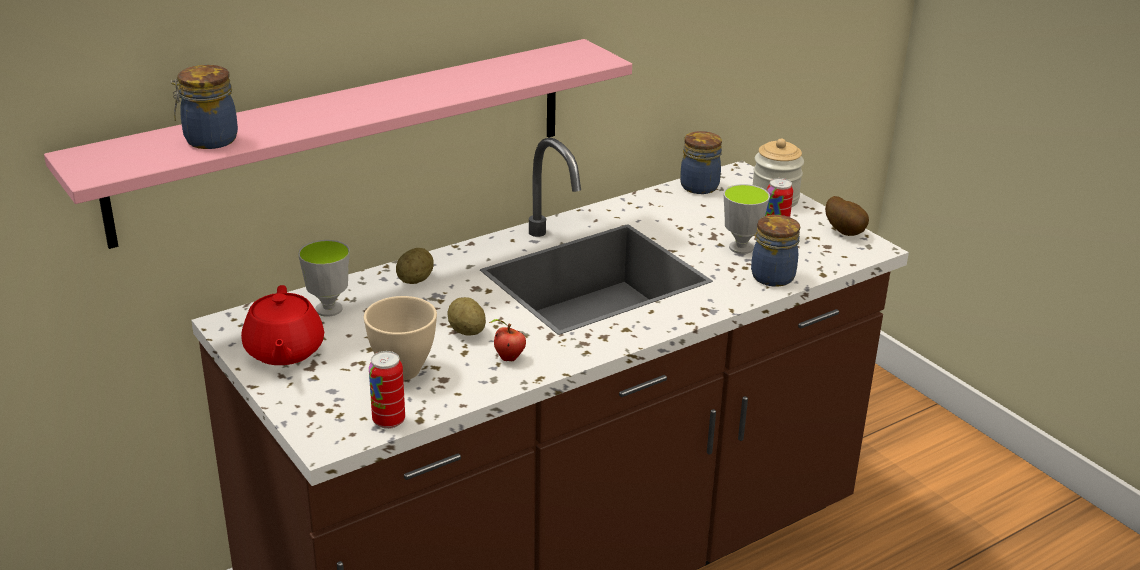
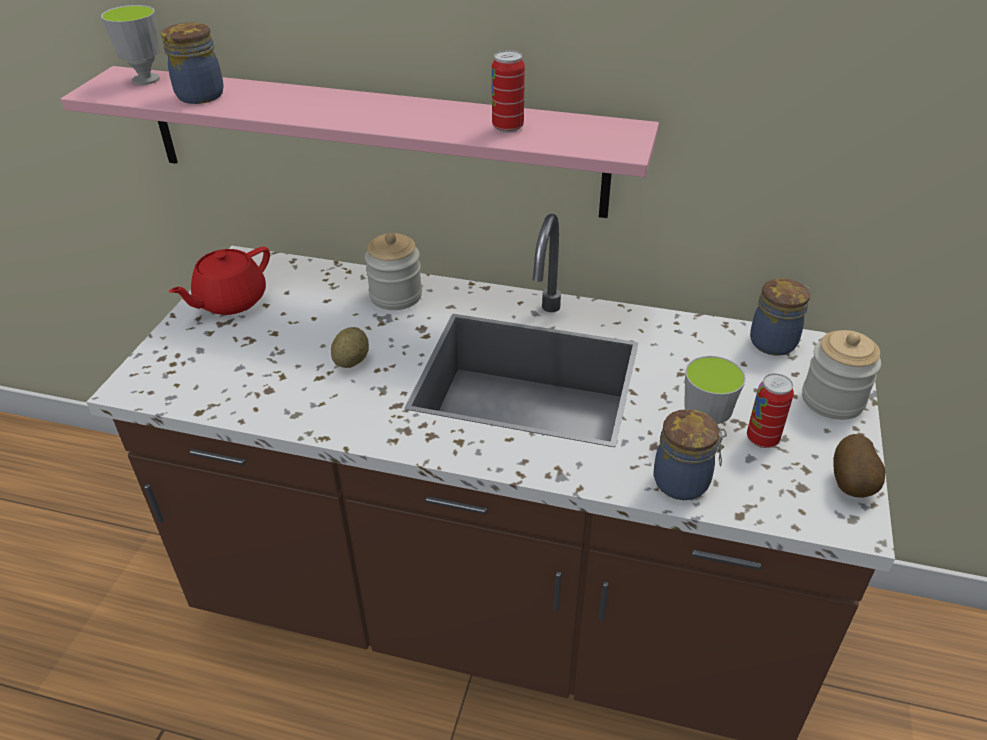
camera: 50 degrees right, 10 degrees up
cup [298,240,350,317] -> cup moved to [101,5,160,85]
beige bowl [364,296,437,380] -> none
can [369,351,405,429] -> can moved to [492,50,525,133]
potato [396,248,434,284] -> jar [365,233,422,310]
apple [489,319,526,361] -> none

